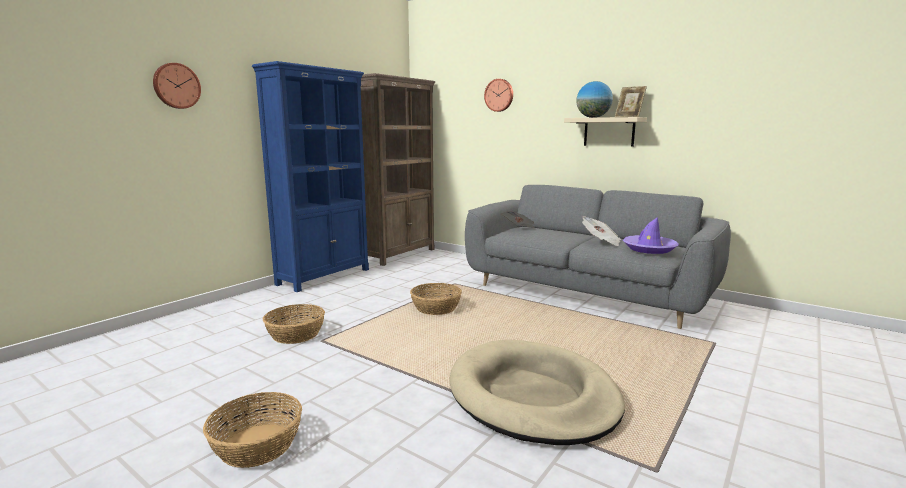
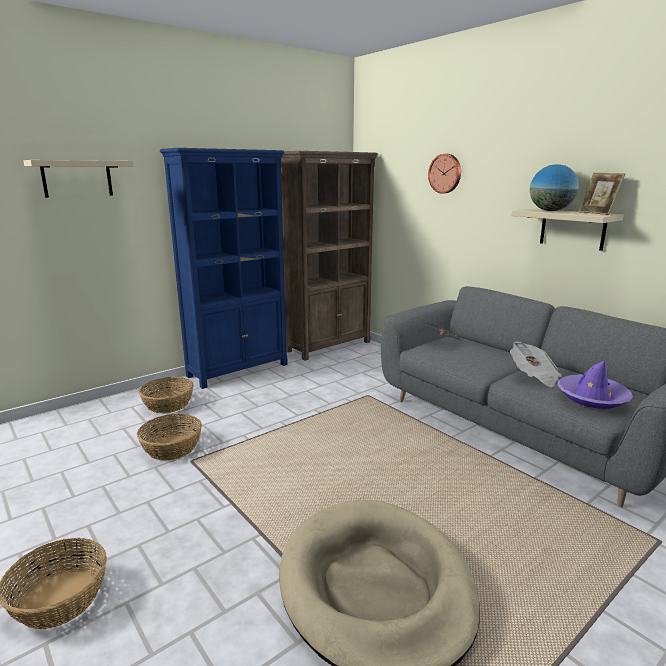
camera: 15 degrees right, 5 degrees up
wall clock [153,63,201,109] -> beige shelf [23,160,134,198]
basket [410,283,462,315] -> basket moved to [139,377,194,413]

